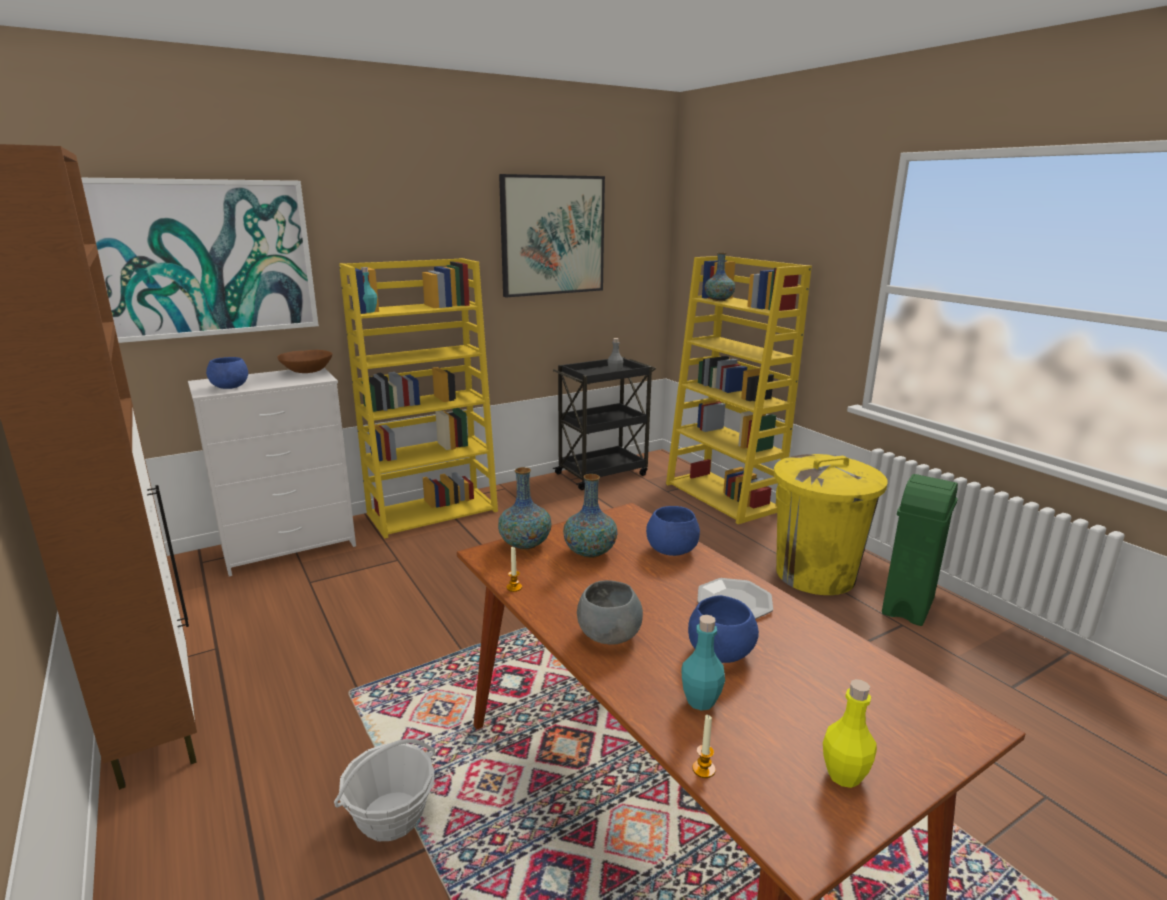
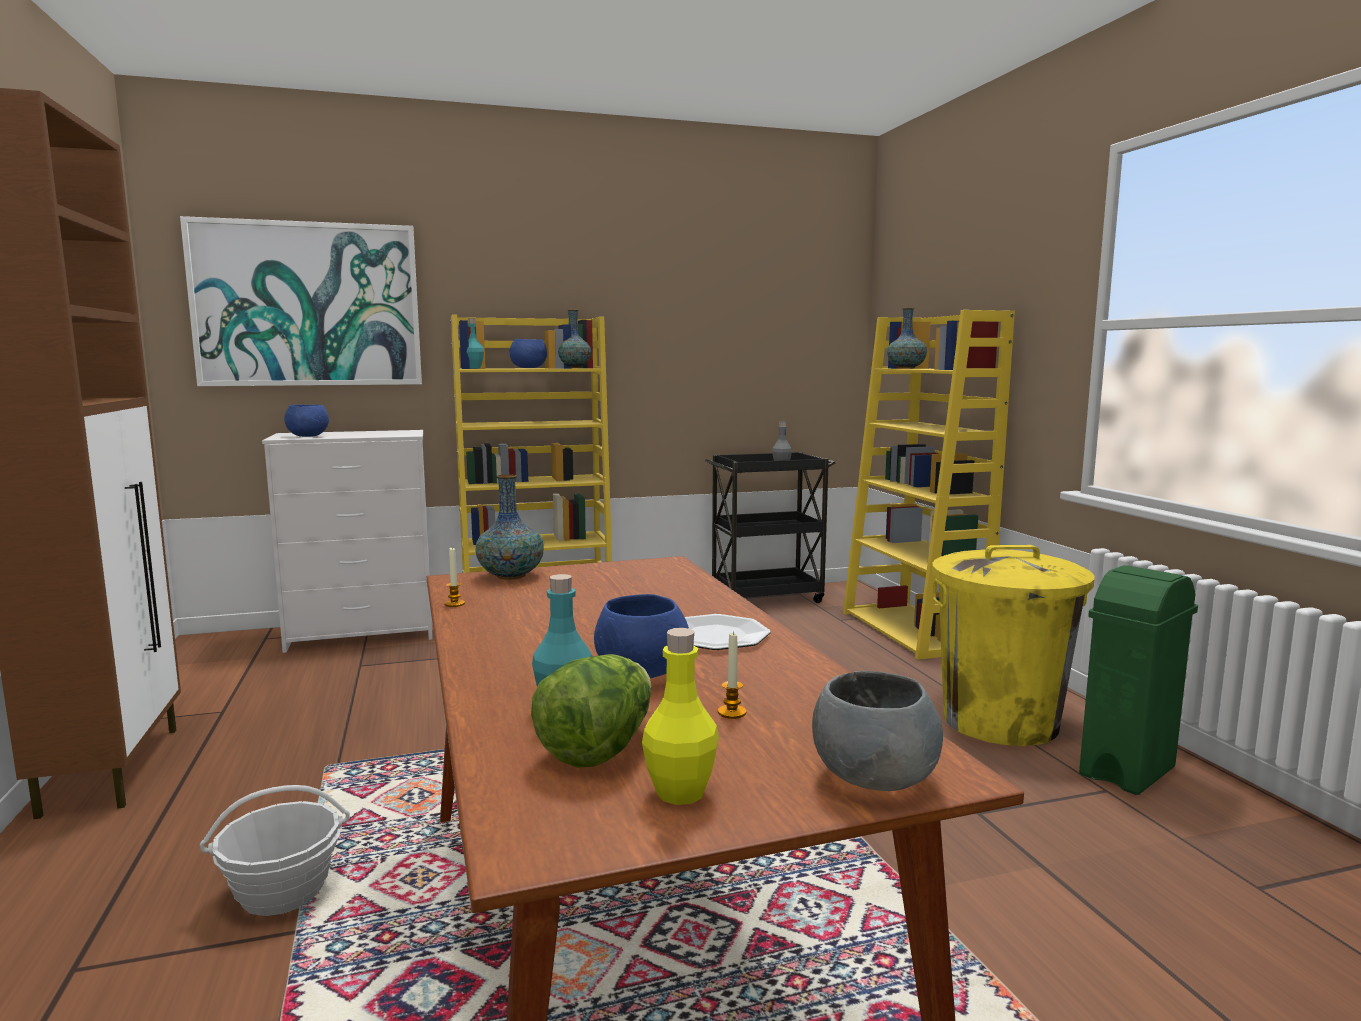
camera: 15 degrees right, 10 degrees down
brown bowl [277,350,332,373] -> none
picture [499,174,605,297] -> none
vase [563,474,618,558] -> vase moved to [558,310,591,368]
grey bowl [577,580,643,645] -> grey bowl moved to [812,671,943,791]
blue bowl [646,506,700,556] -> blue bowl moved to [510,339,547,368]
candle [692,715,716,778] -> candle moved to [718,633,746,719]
none -> lettuce [531,654,651,768]

